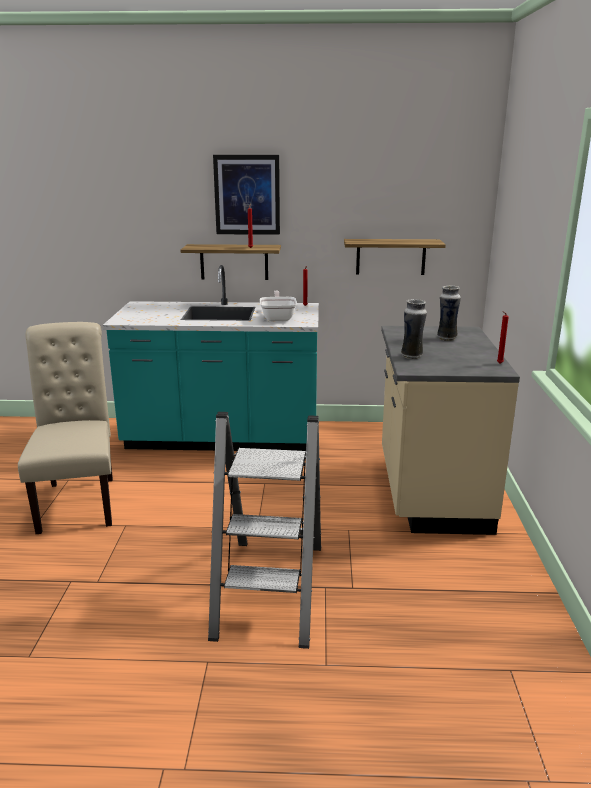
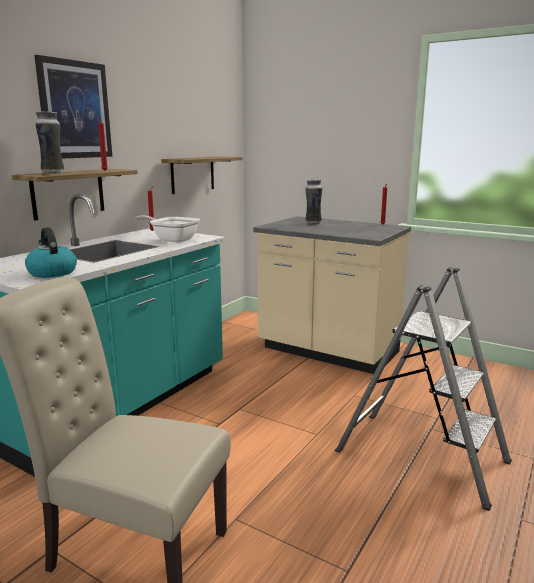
camera: 60 degrees left, 5 degrees down
vase [401,299,427,359] -> vase moved to [35,112,64,174]
none -> kettle [25,227,77,278]

